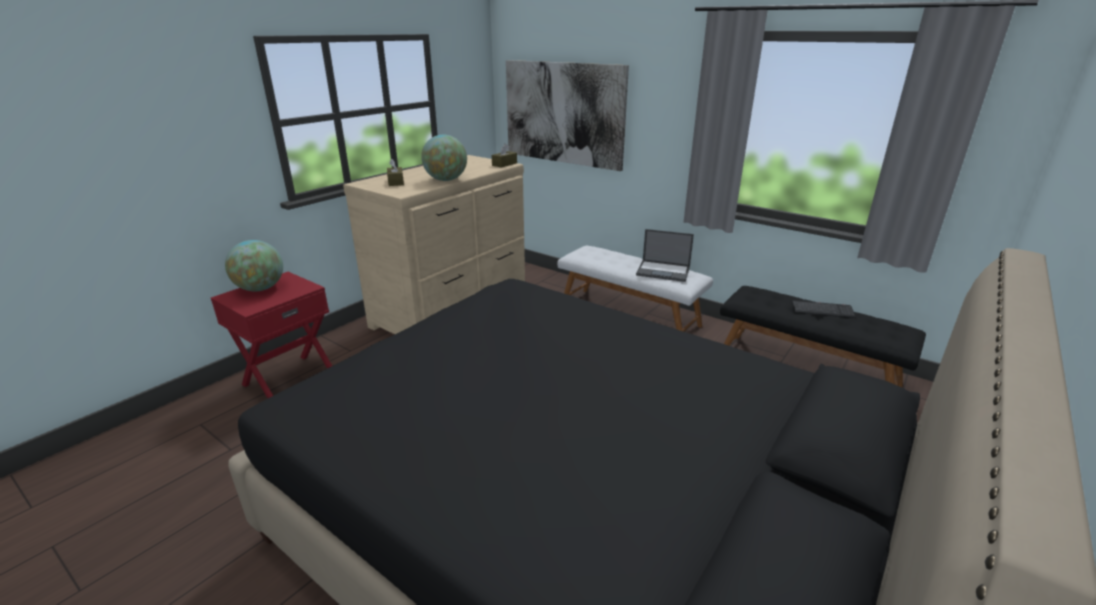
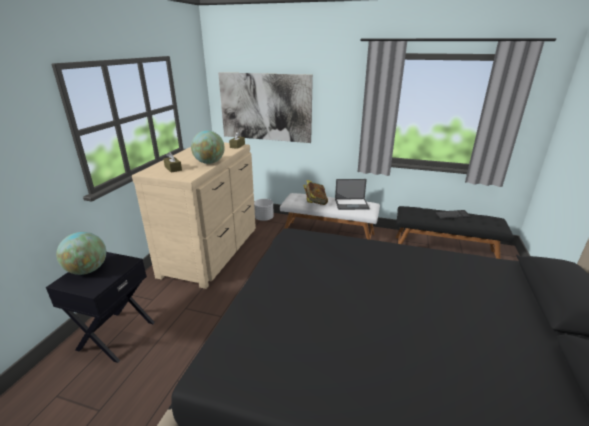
camera: 20 degrees left, 0 degrees up
red nightstand [211,272,332,398] -> black nightstand [46,252,155,363]
none -> white planter [254,199,274,221]
none -> book [303,180,328,205]

